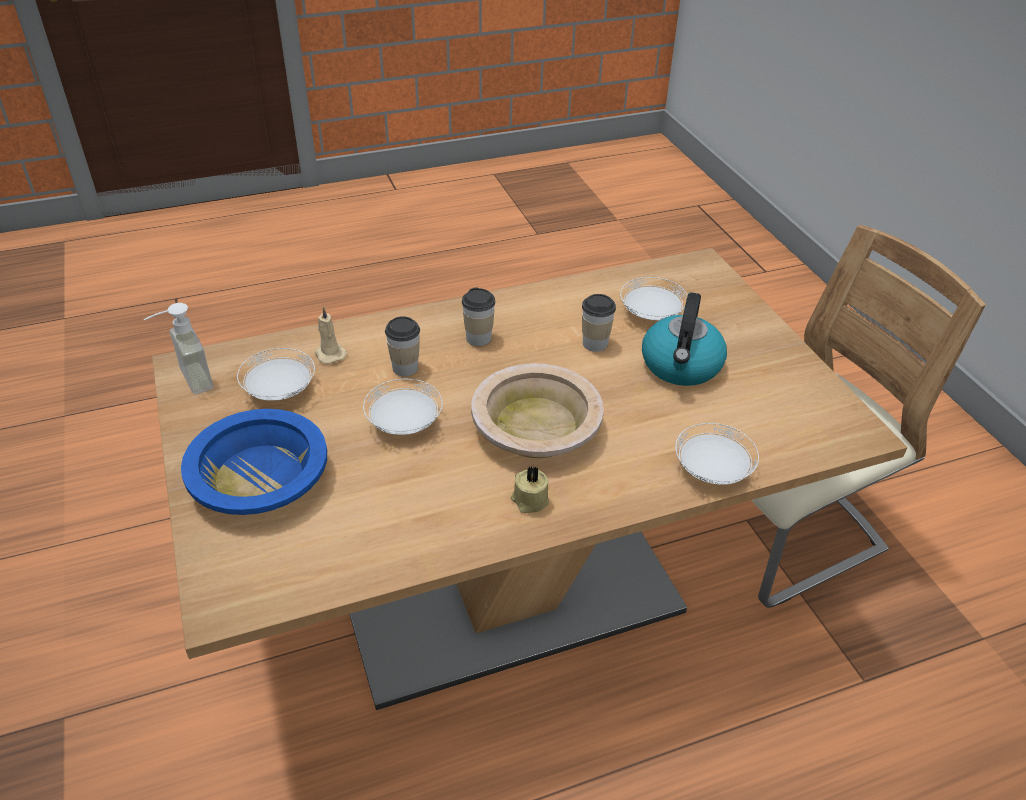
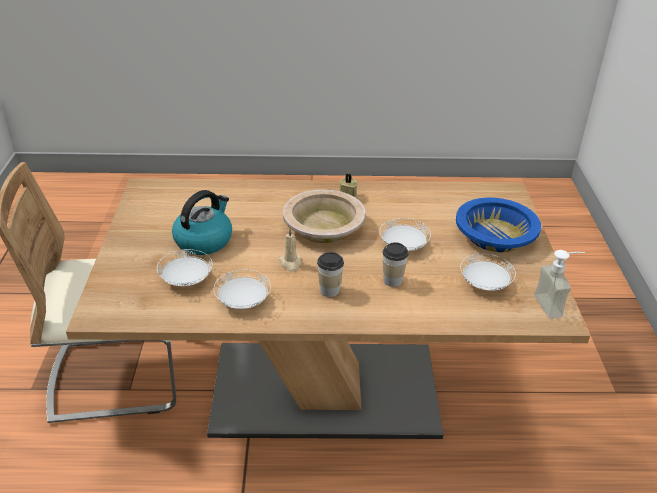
camera: 160 degrees left, 5 degrees down
beige candle [315,306,347,364] -> beige candle moved to [279,228,301,272]
cup [582,294,616,352] -> none
white plate [675,423,759,485] -> white plate moved to [214,269,271,309]

